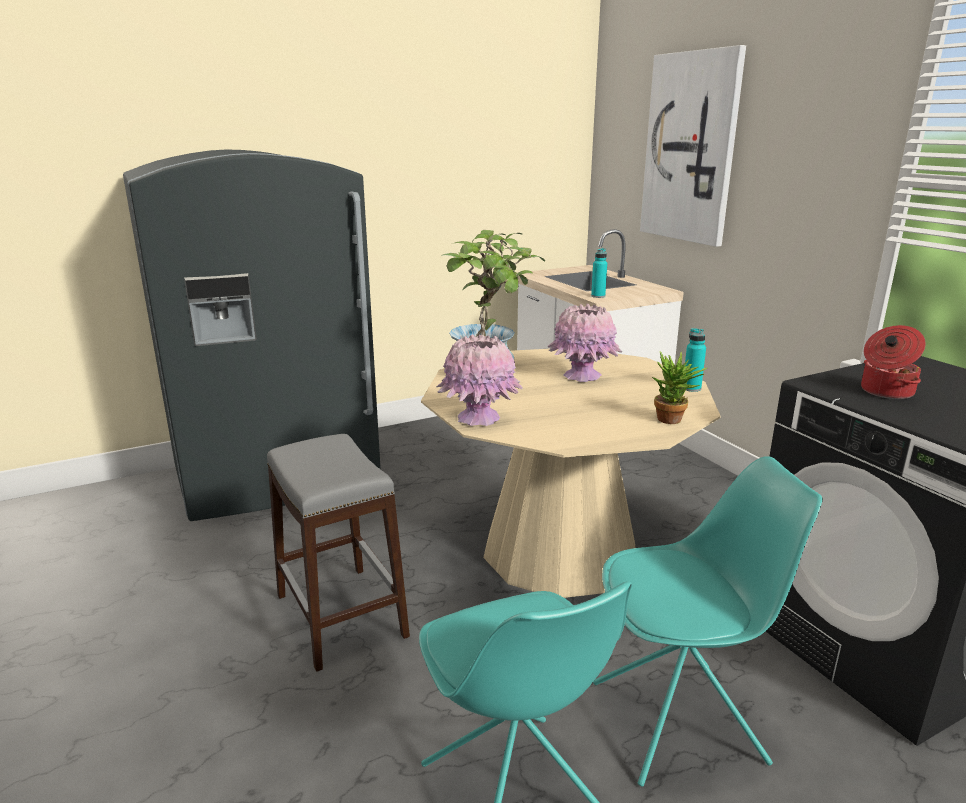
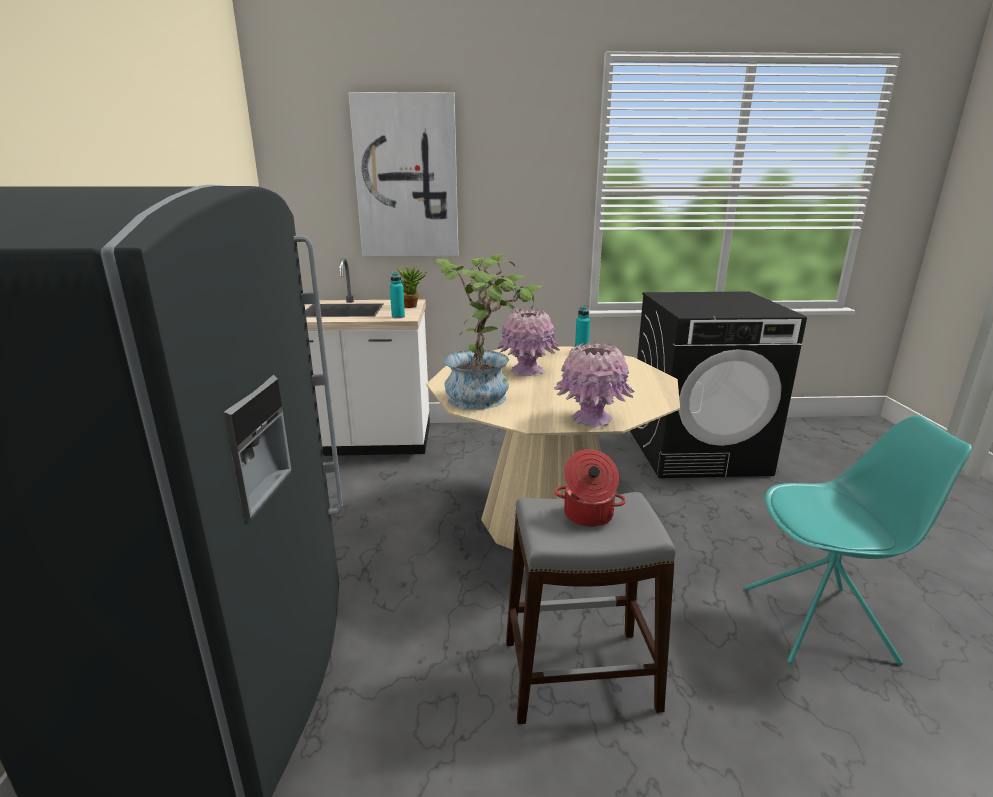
camera: 65 degrees left, 0 degrees up
turquoise chair [593,456,823,787] -> none
potted plant [652,351,707,424] -> potted plant moved to [396,266,428,308]
cooking pot [861,325,926,399] -> cooking pot moved to [555,449,626,527]

